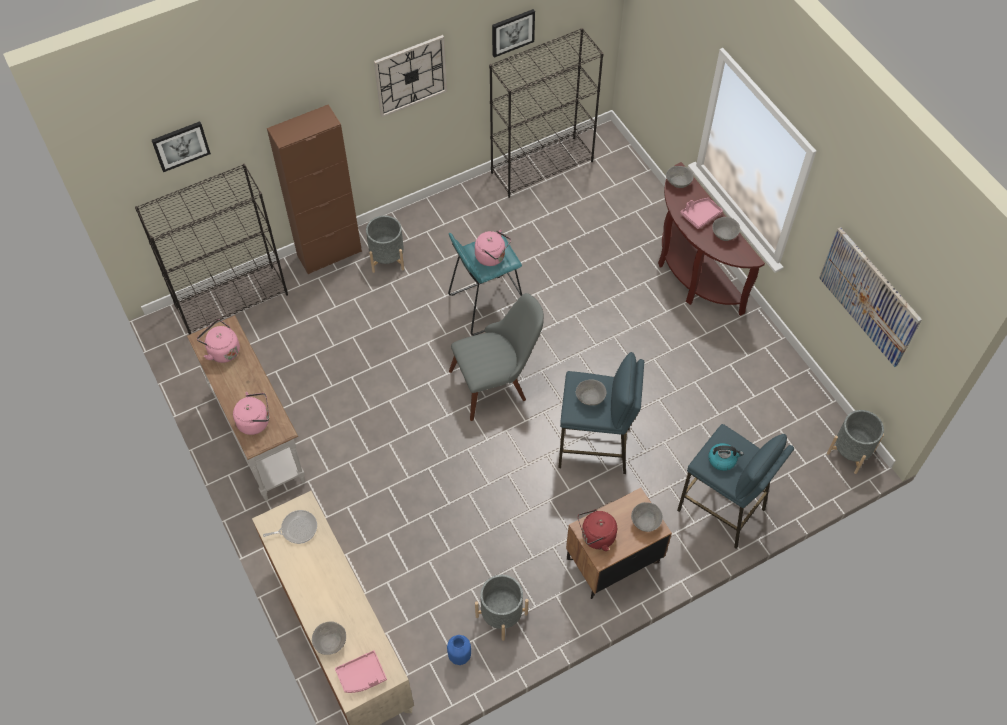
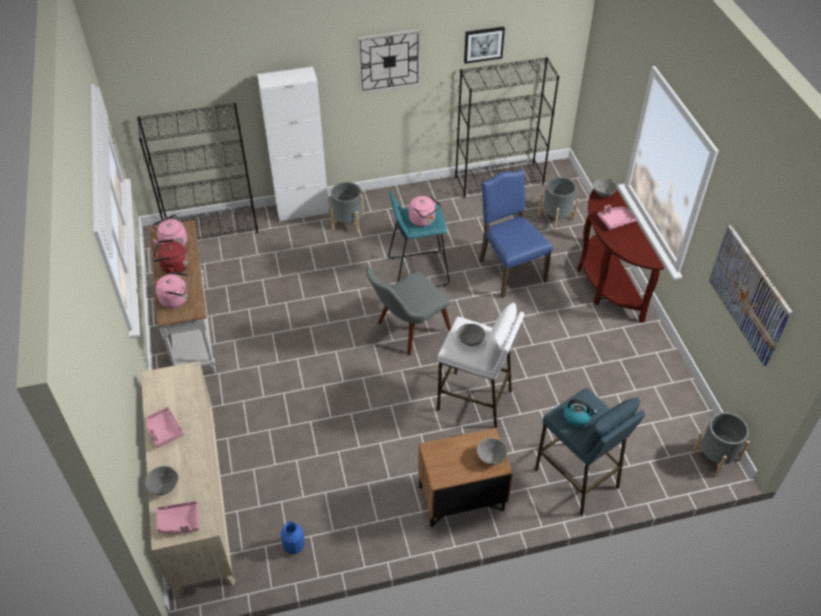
camera: 15 degrees right, 10 degrees down
picture [152,122,211,172] -> none
frying pan [263,510,317,544] -> none
brown cabinet [267,105,362,275] -> white cabinet [257,67,329,222]
grey chair [449,293,544,421] -> grey chair turned 150 degrees clockwise [366,266,451,355]
grey planter [475,575,529,641] -> grey planter moved to [538,177,579,230]
blue stool [558,352,644,474] -> white stool [437,303,525,428]
red kettle [578,509,617,551] -> red kettle moved to [153,239,189,274]
grey bowl [712,217,740,241] -> none
none -> pink tray [146,407,184,448]
none -> blue chair [479,169,553,298]

